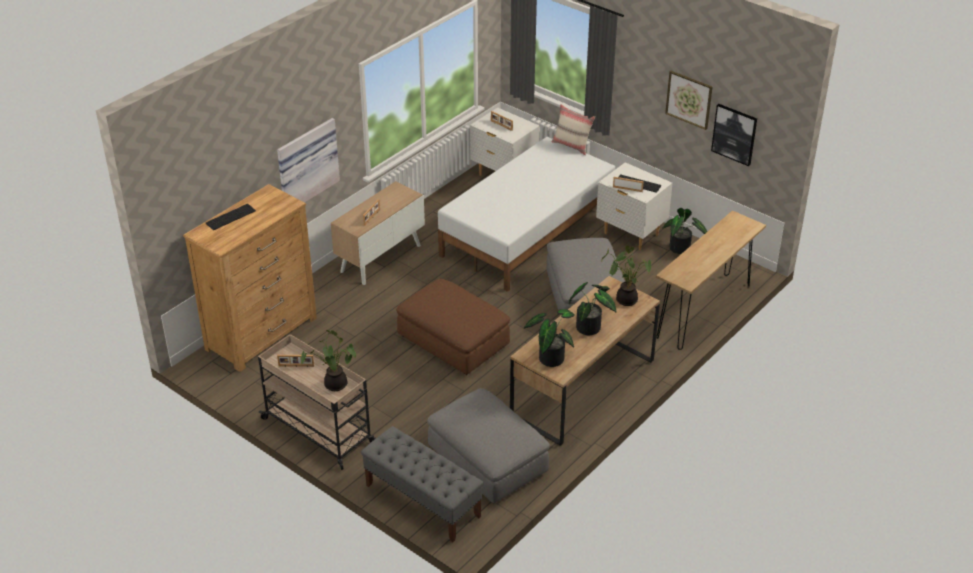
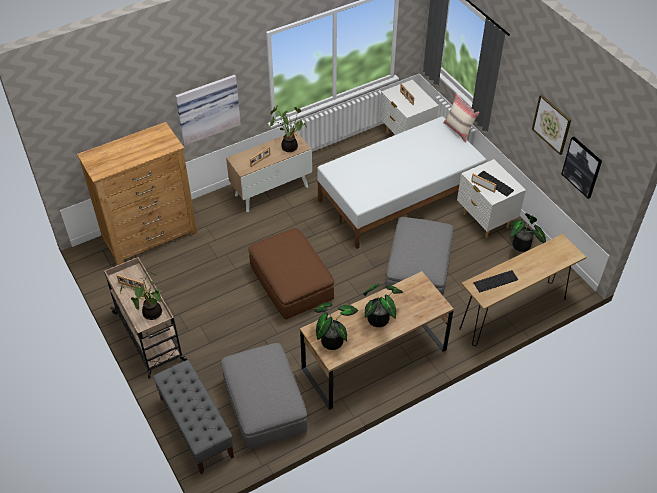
camera: 20 degrees right, 10 degrees up
keyboard [206,204,256,230] -> keyboard moved to [474,270,518,292]
potted plant [601,246,651,306] -> potted plant moved to [270,105,307,152]

